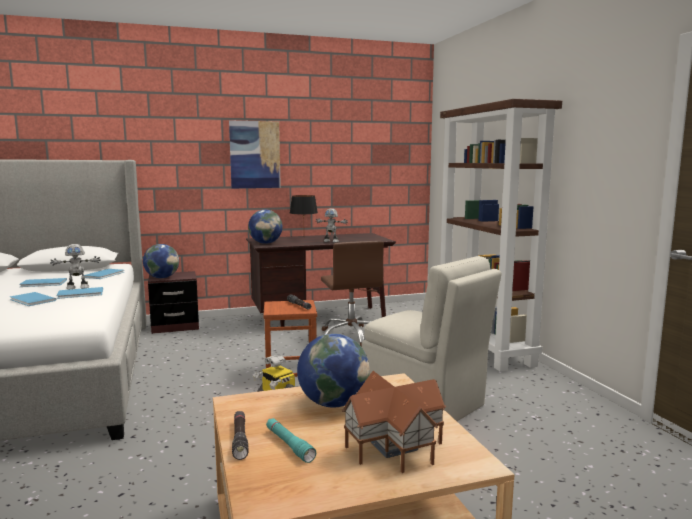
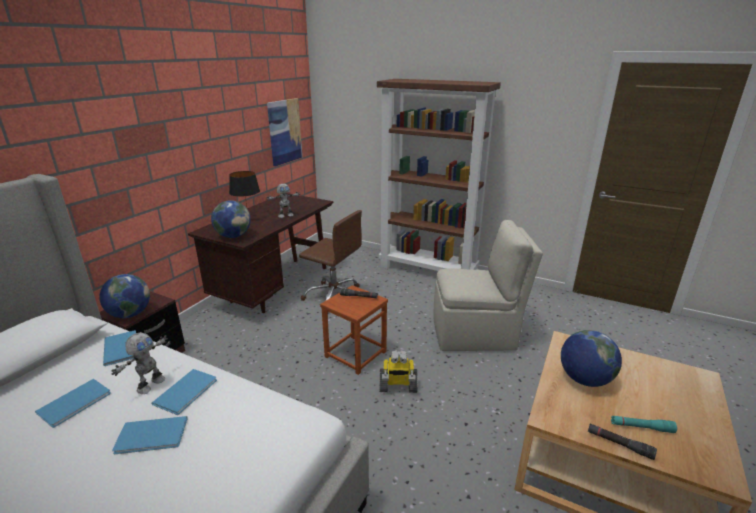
camera: 45 degrees left, 15 degrees up
picture [229,120,281,188] -> picture moved to [267,98,302,166]
toy house [342,371,446,473] -> none

